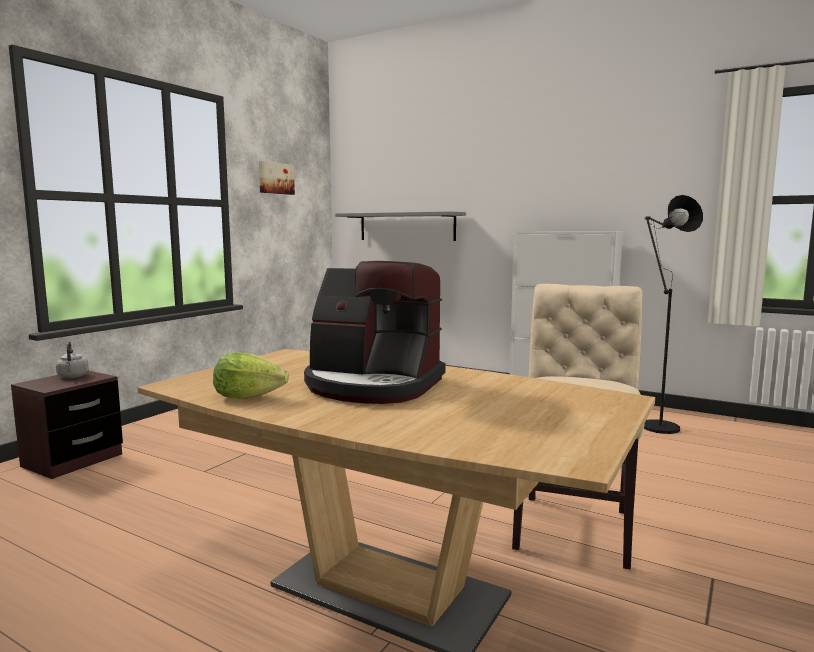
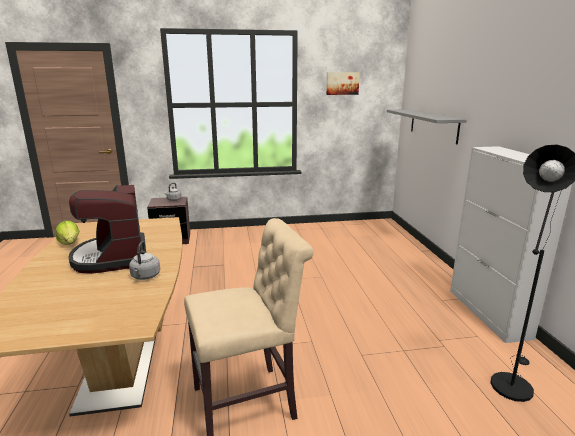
camera: 50 degrees right, 10 degrees up
none -> grey kettle [129,241,160,280]

